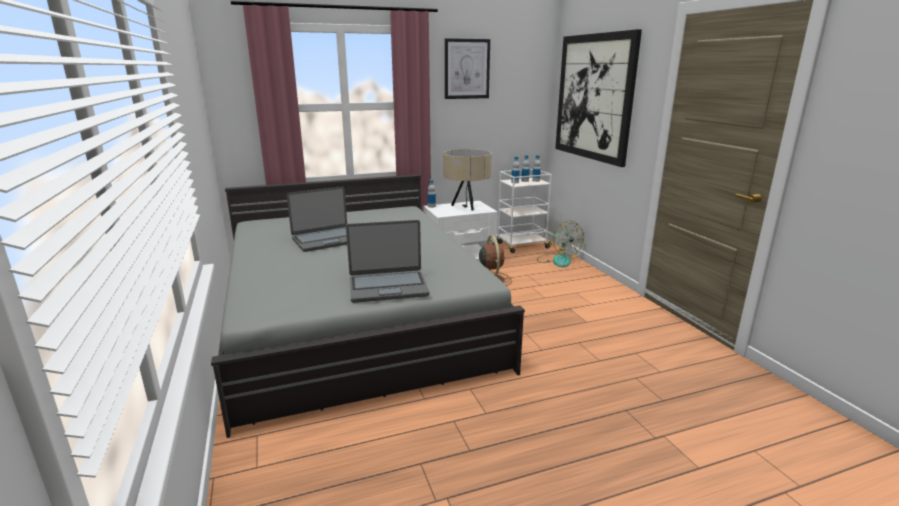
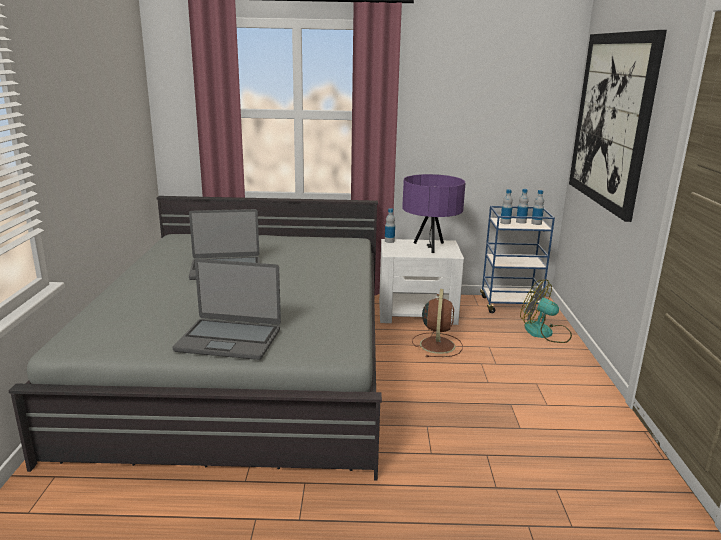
camera: 20 degrees right, 0 degrees up
beige table lamp [443,149,492,211] -> purple table lamp [402,174,465,253]
picture [445,38,490,99] -> none
white cart [496,169,552,253] -> blue cart [480,206,555,313]
fan [537,221,584,267] -> fan turned 135 degrees clockwise [520,279,572,343]

